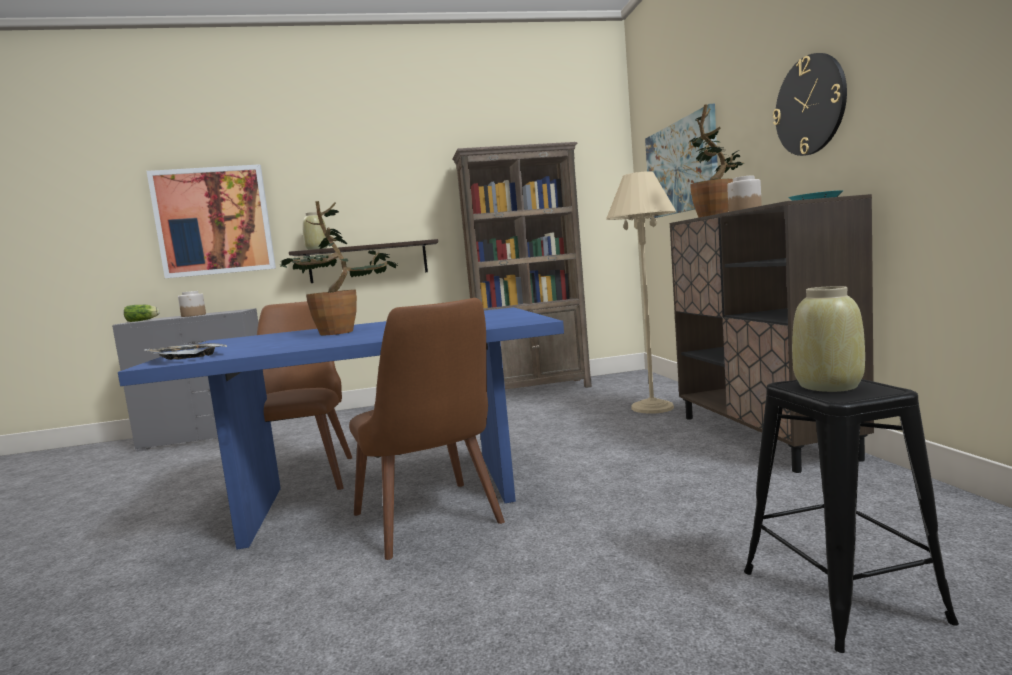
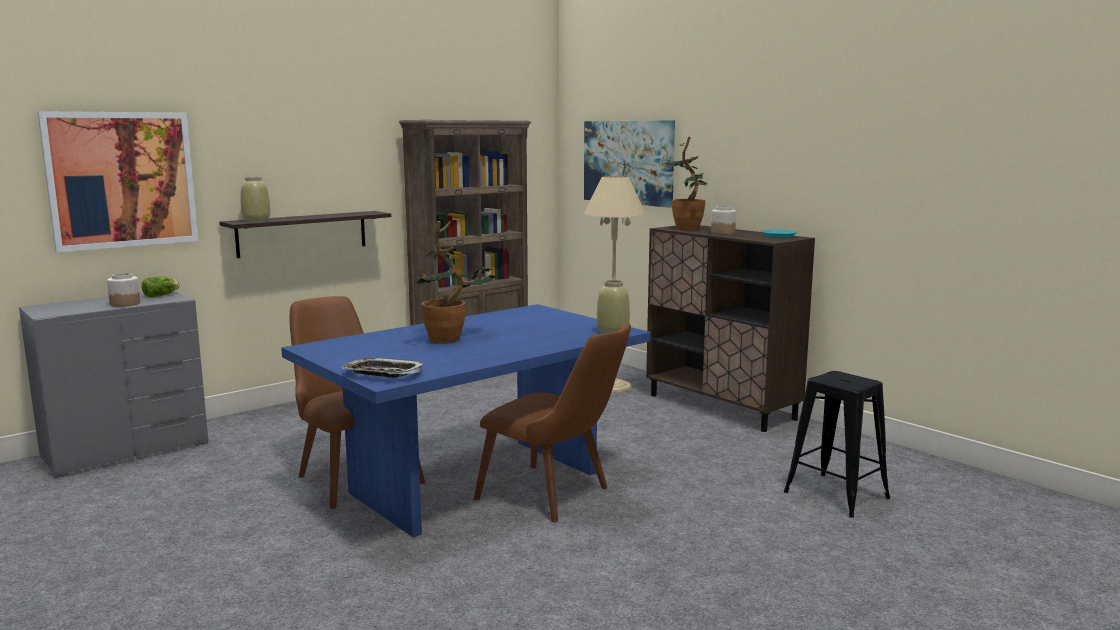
camera: 30 degrees left, 5 degrees up
lettuce [124,305,159,322] -> lettuce moved to [142,277,180,298]
wall clock [773,53,847,156] -> none
beige vase [792,286,865,392] -> beige vase moved to [597,280,630,334]

